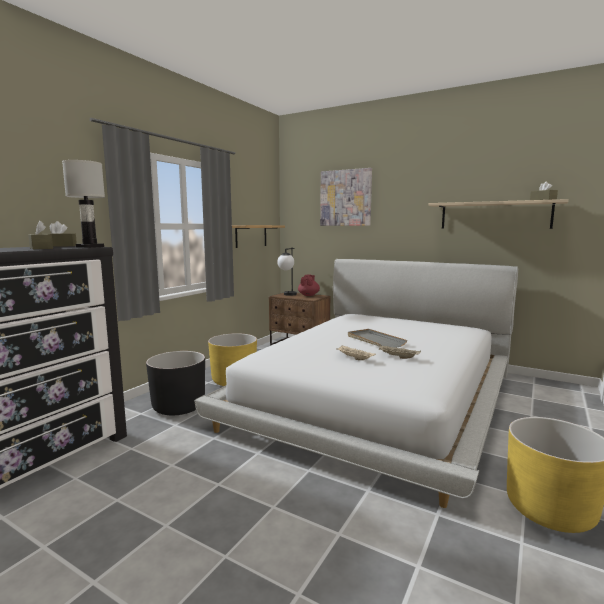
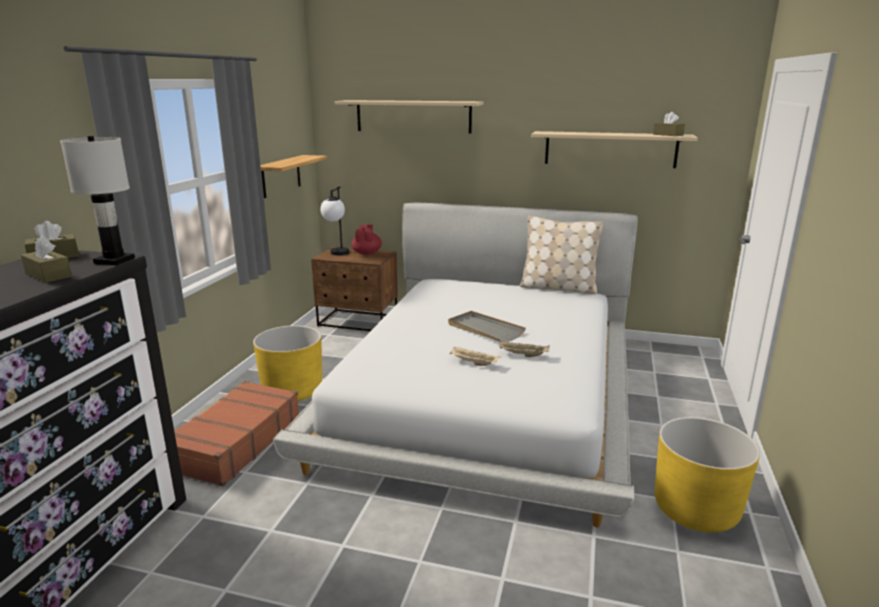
camera: 15 degrees left, 10 degrees up
black planter [146,351,205,415] -> brown suitcase [174,381,299,486]
picture [320,168,372,226] -> beige shelf [335,100,483,134]
none -> beige pillow [520,216,603,294]

